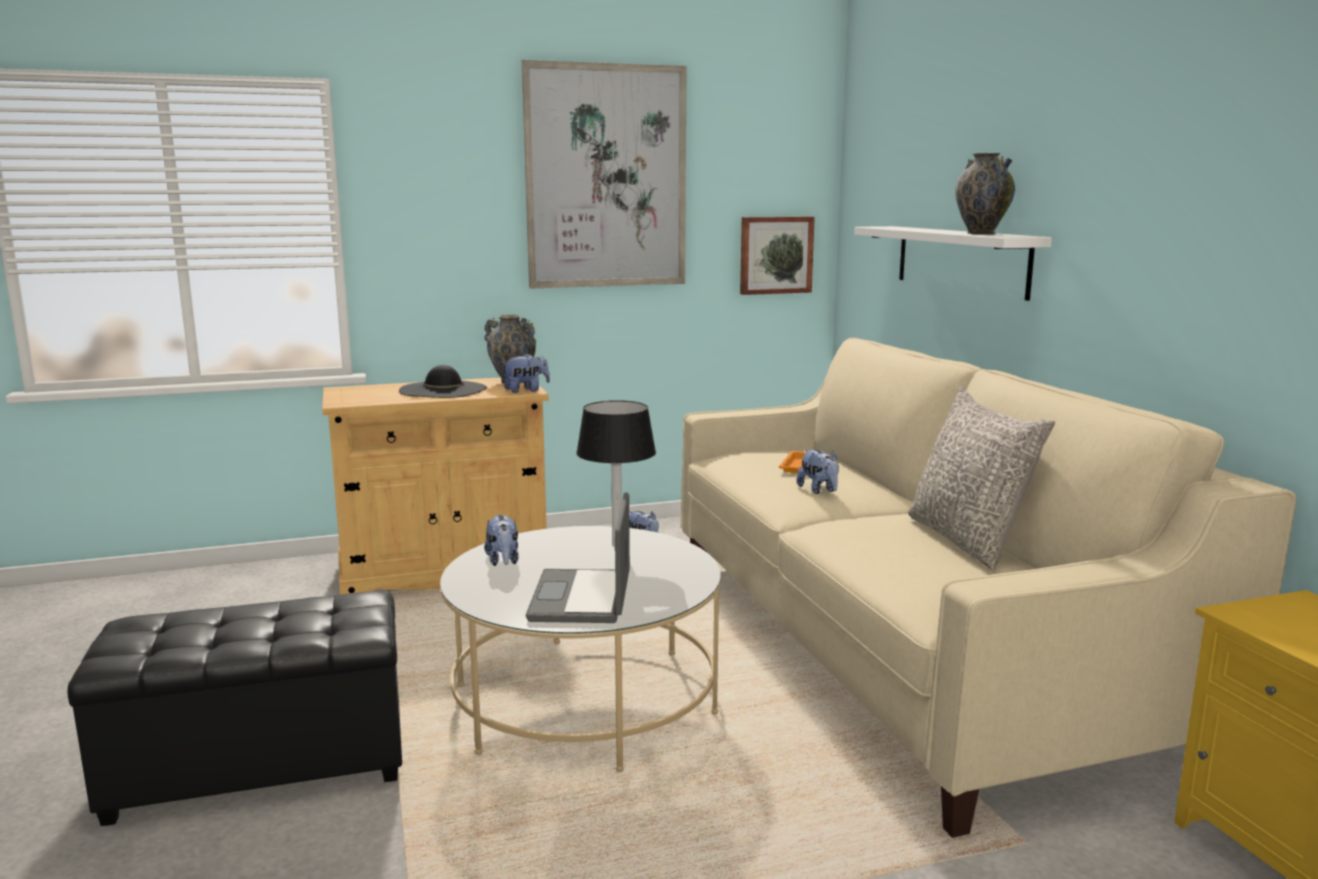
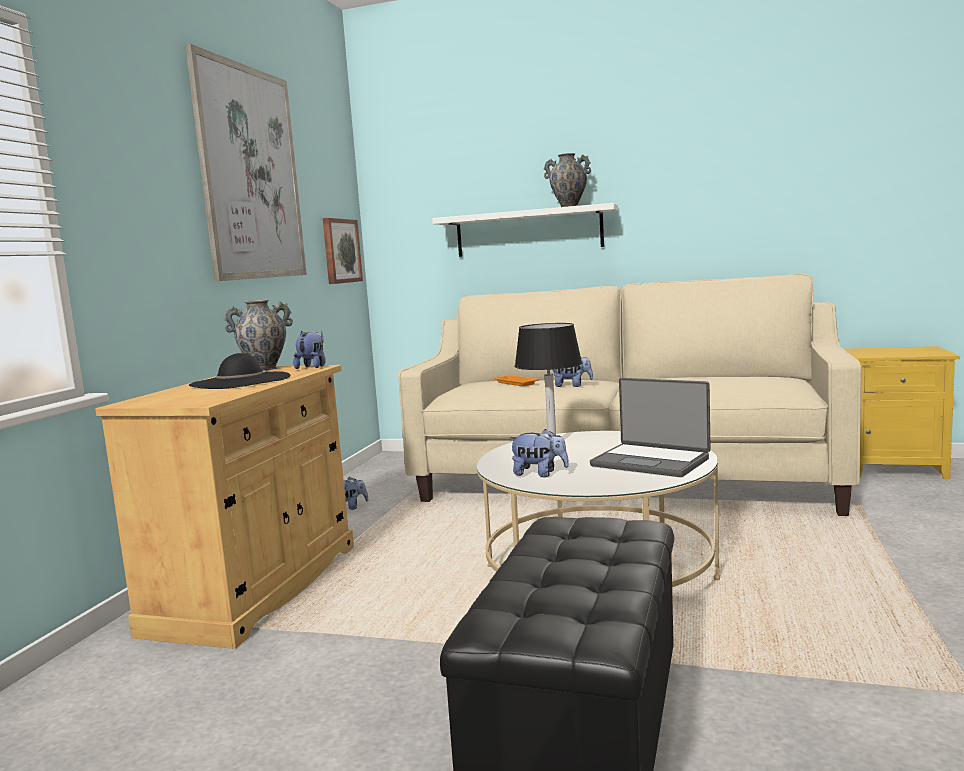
camera: 55 degrees left, 5 degrees down
grey pillow [908,387,1055,570] -> none

